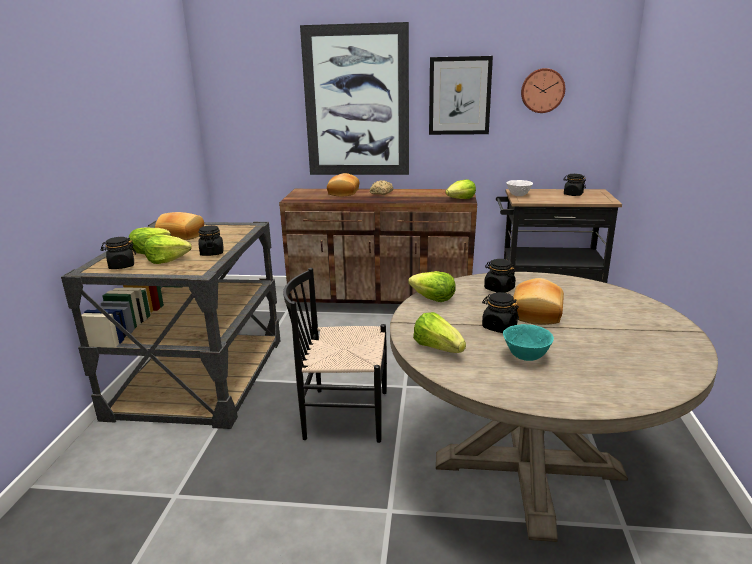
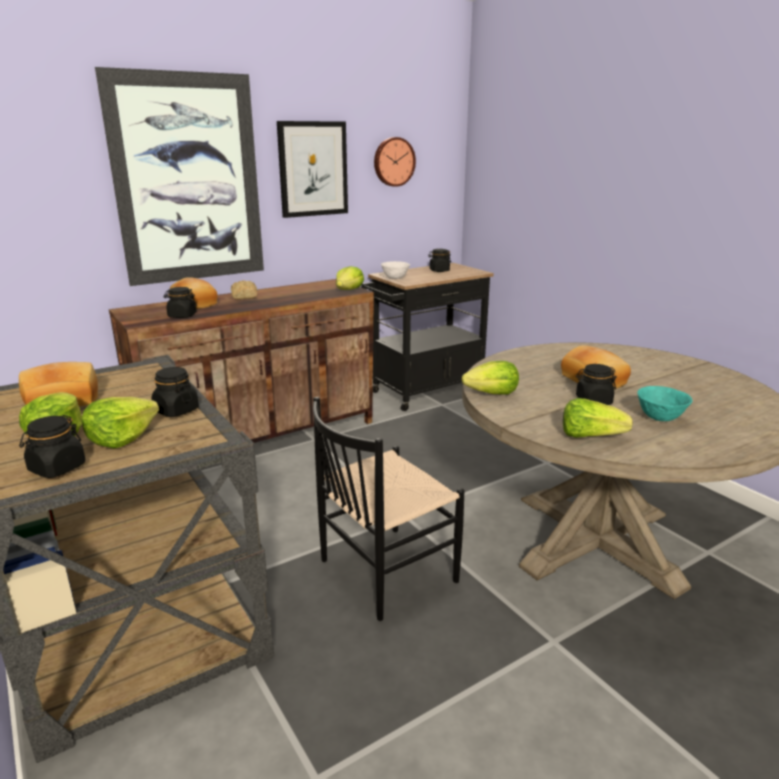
camera: 40 degrees left, 0 degrees up
black jar [484,259,516,293] -> black jar moved to [164,287,197,318]

